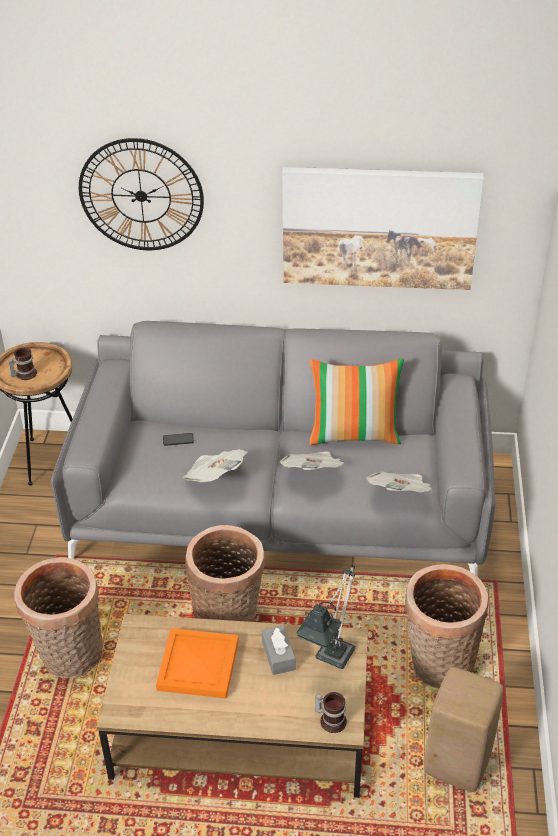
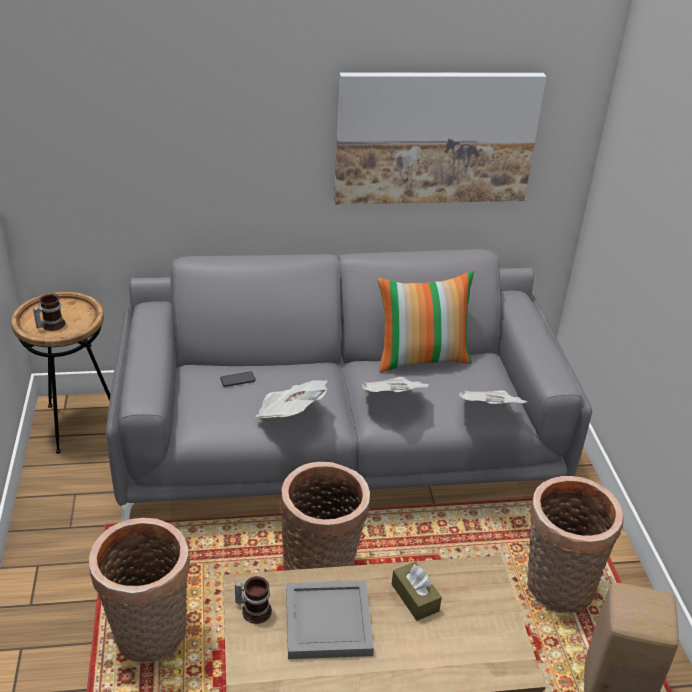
camera: 15 degrees left, 5 degrees down
wall clock [79,138,204,250] -> none
orange tray [156,628,239,699] -> grey tray [286,581,374,659]
grey tissue box [262,625,295,675] -> brown tissue box [392,562,442,621]
table lamp [297,566,356,669] -> none
mug [315,692,347,733] -> mug moved to [235,576,272,624]

